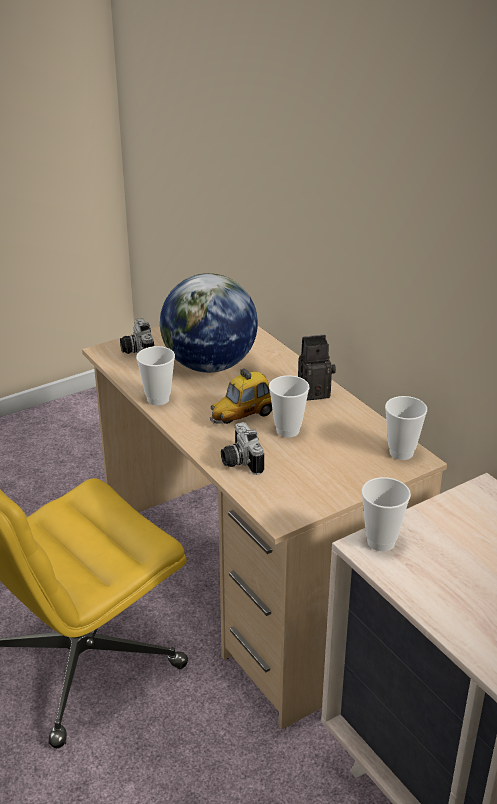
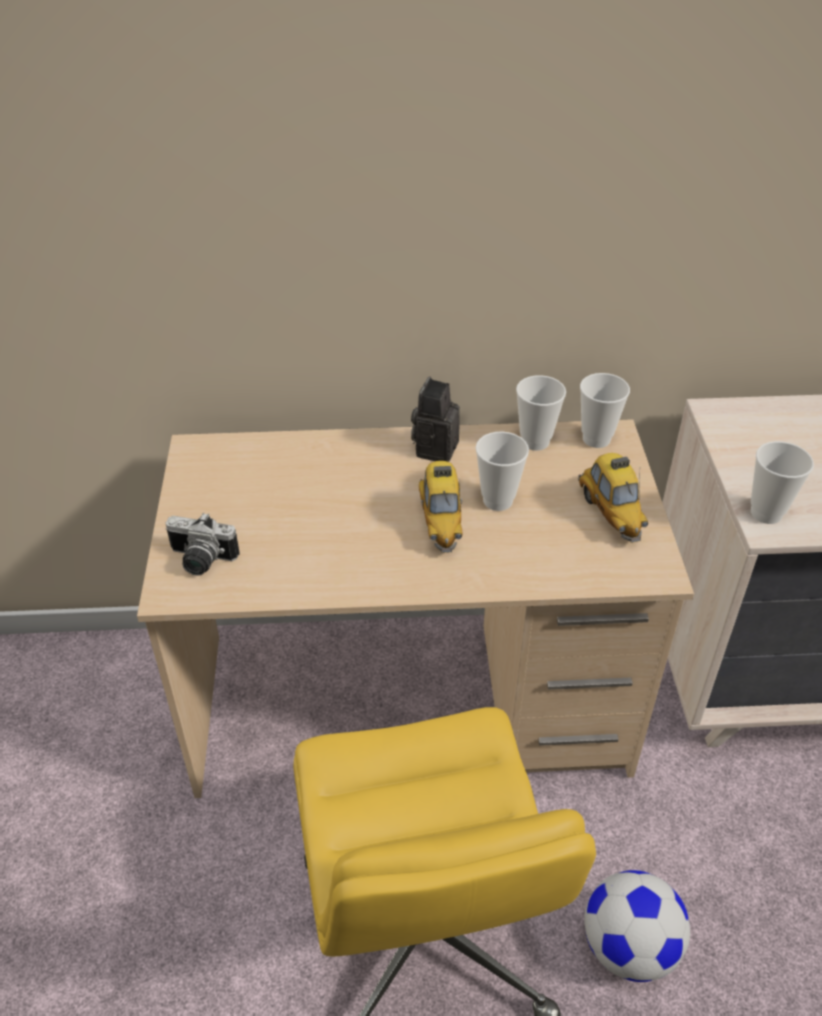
camera: 60 degrees left, 10 degrees up
cup [136,346,175,405] -> cup moved to [516,375,566,451]
globe [160,273,258,373] -> none
camera [221,422,264,475] -> none
none -> toy car [578,453,648,543]
none -> football [584,870,690,982]

